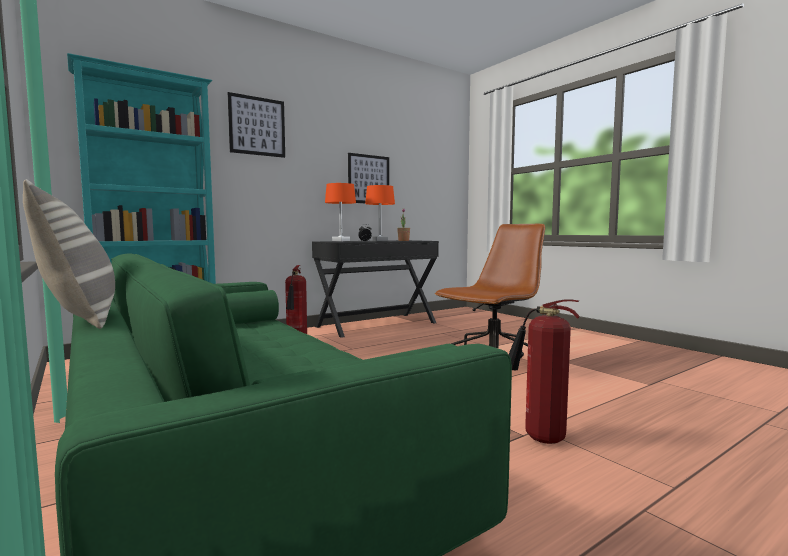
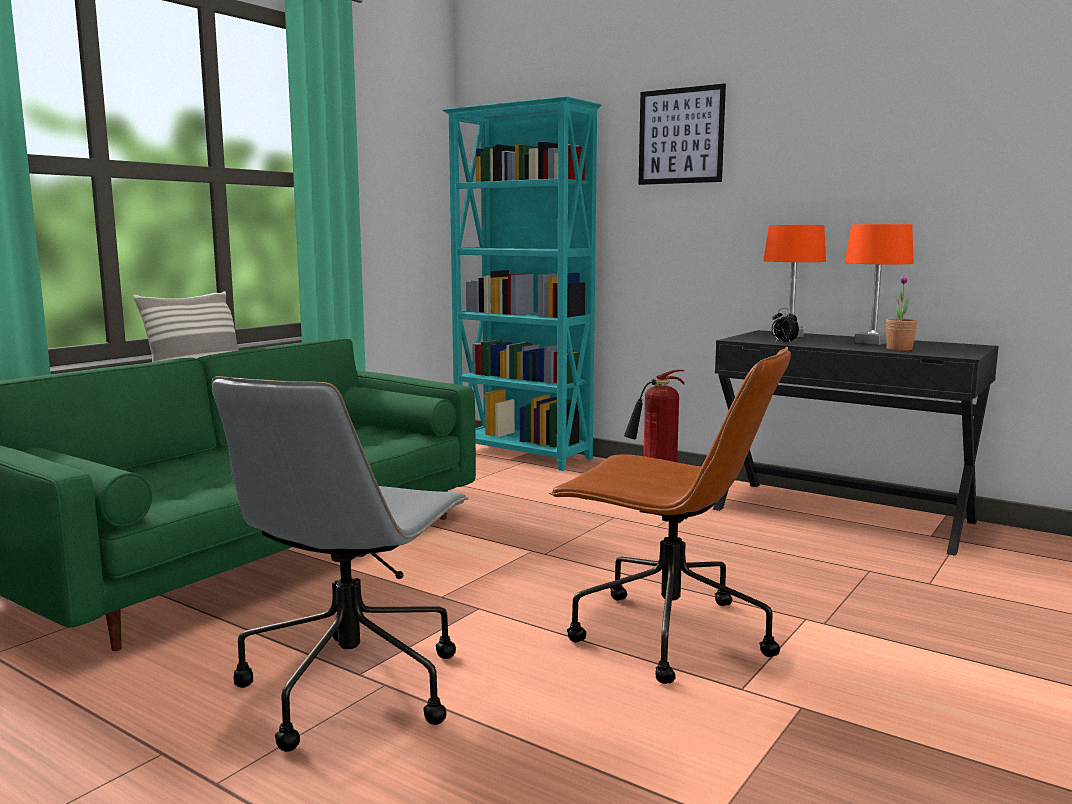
camera: 70 degrees right, 5 degrees up
picture [348,153,389,203] -> none
fire extinguisher [508,299,580,444] -> grey office chair [212,376,469,752]

